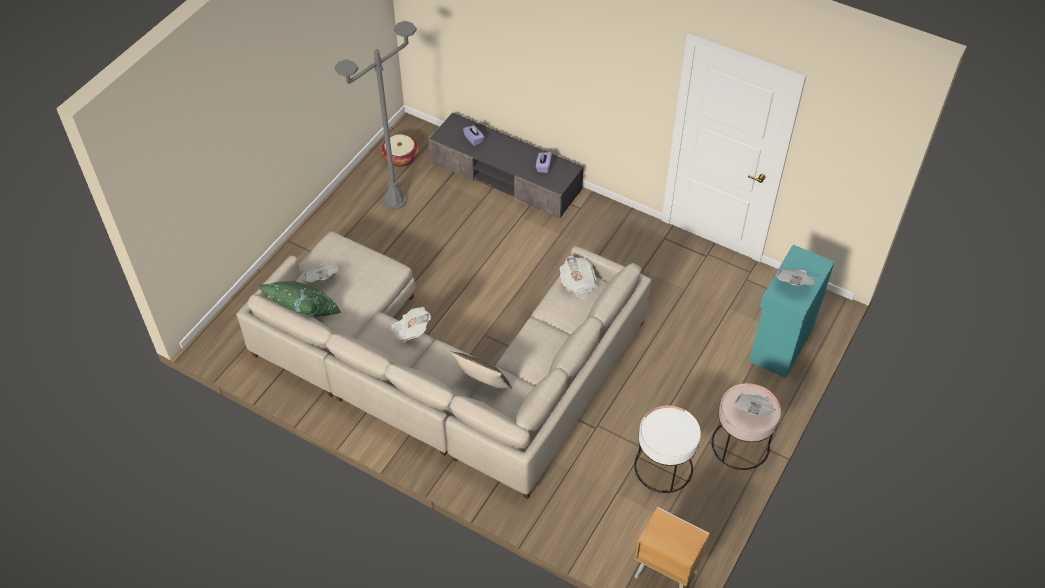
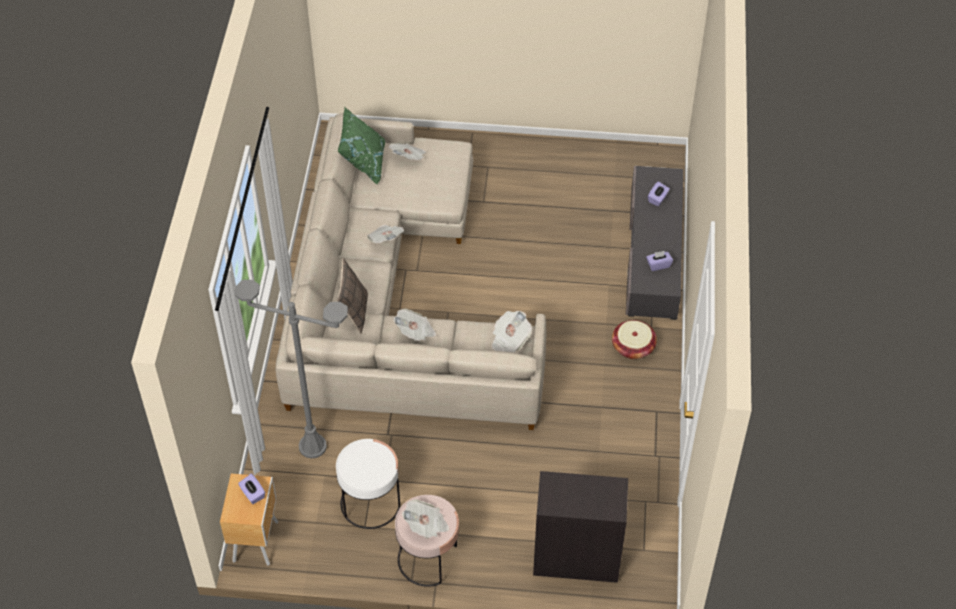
camera: 65 degrees right, 0 degrees up
grey floor lamp [334,21,417,210] -> grey floor lamp moved to [235,280,348,459]
basket [381,134,419,167] -> basket moved to [612,320,657,359]
turquoise cabinet [749,245,834,378] -> black cabinet [533,471,628,583]
newspaper [776,269,816,285] -> newspaper moved to [393,308,437,341]
none -> purple tissue box [238,474,265,504]

